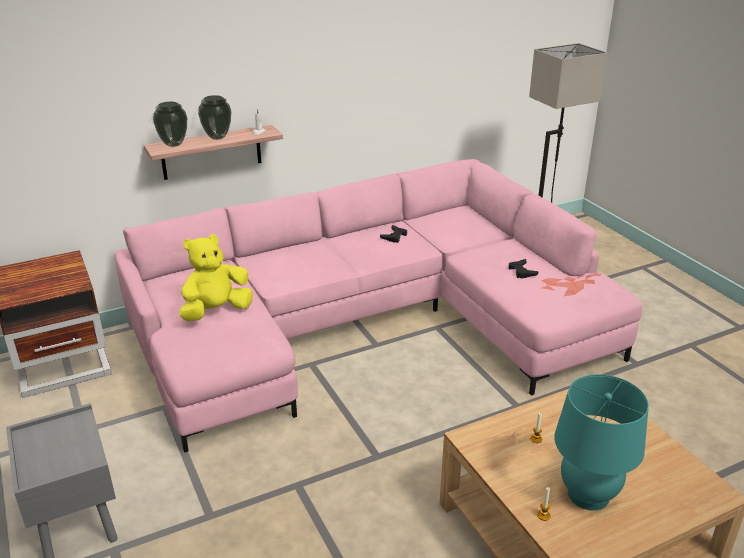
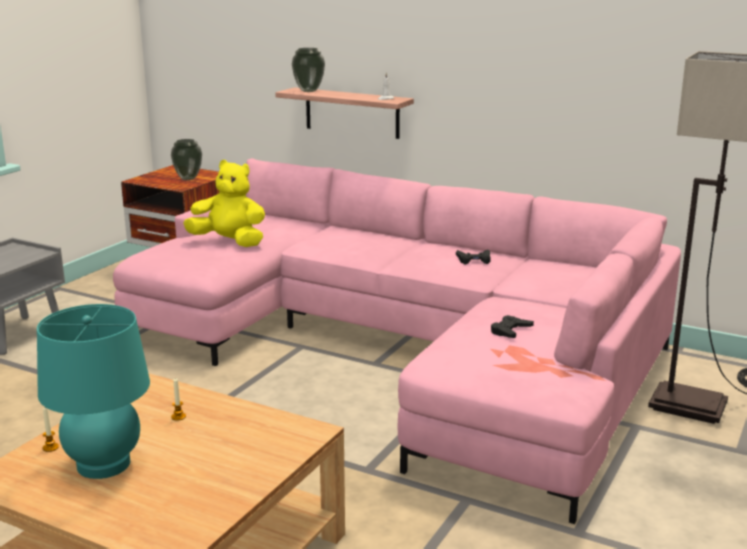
camera: 55 degrees right, 10 degrees down
vase [198,95,231,140] -> vase moved to [171,139,202,180]

